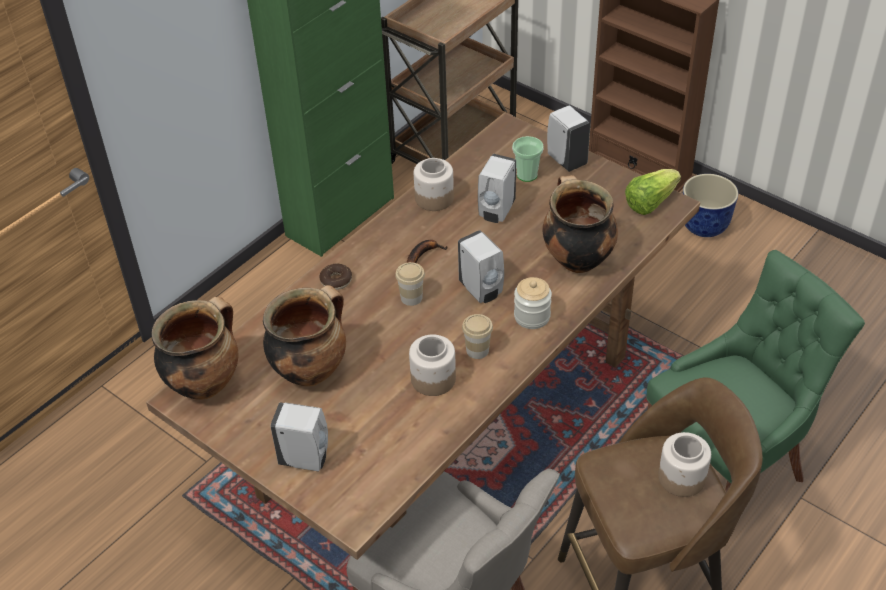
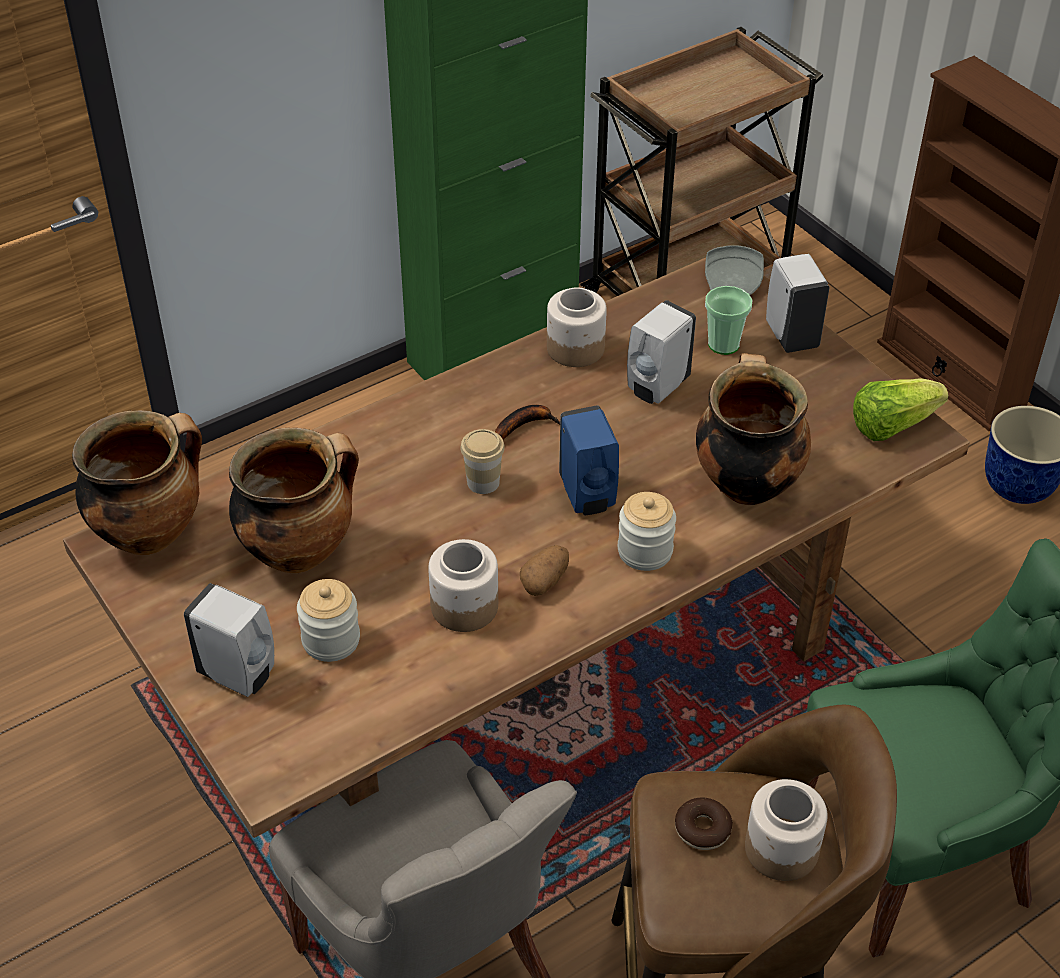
camera: 15 degrees right, 0 degrees up
donut [320,264,352,290] -> donut moved to [675,798,733,850]
white soap dispenser [458,230,504,303] -> blue soap dispenser [559,405,619,515]
cup [462,314,493,359] -> potato [520,545,569,596]
none -> jar [297,579,360,662]
none -> grey plate [705,245,764,295]

